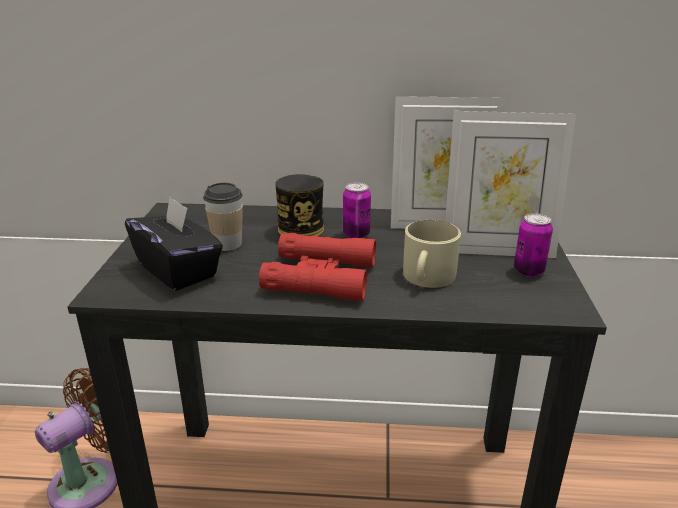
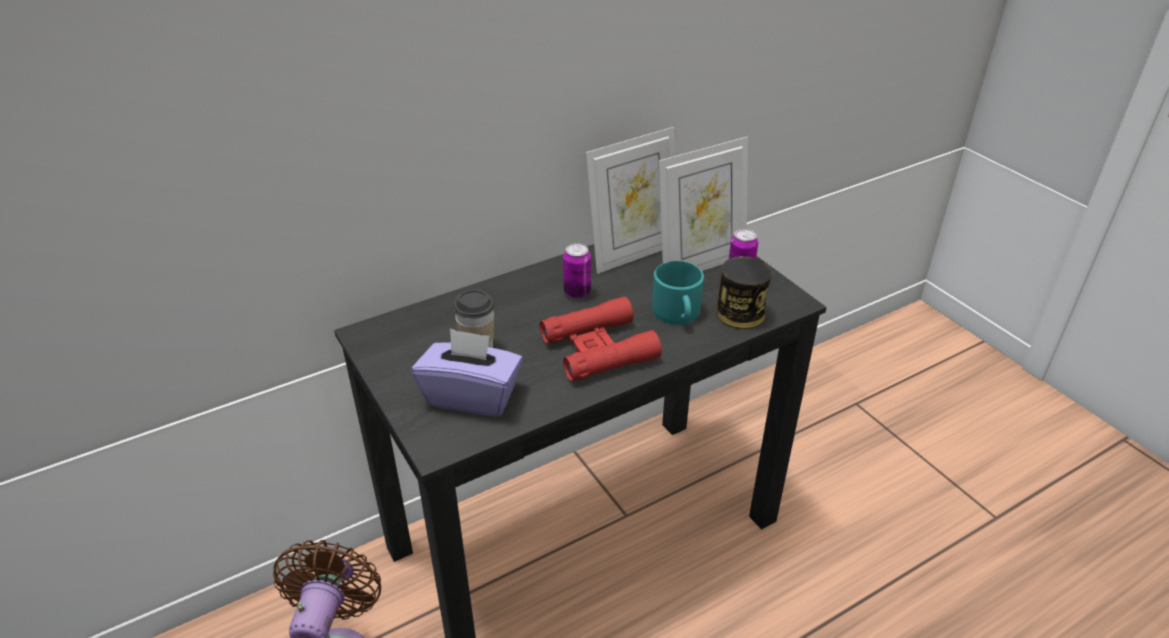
camera: 35 degrees left, 10 degrees up
black tissue box [125,196,223,291] -> purple tissue box [412,328,523,416]
can [275,174,324,236] -> can moved to [716,256,772,329]
beige mug [403,220,461,288] -> turquoise mug [652,261,704,325]

